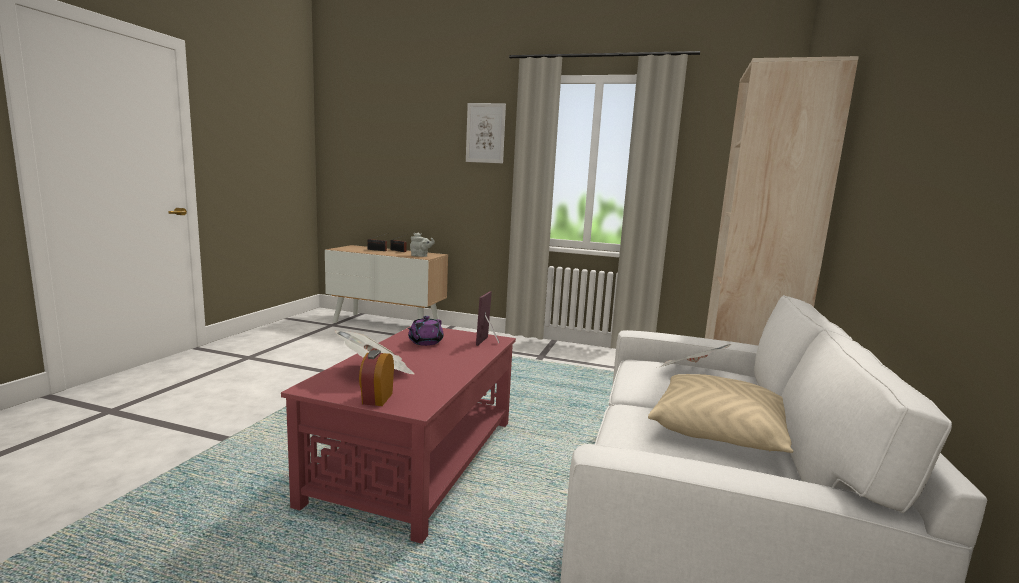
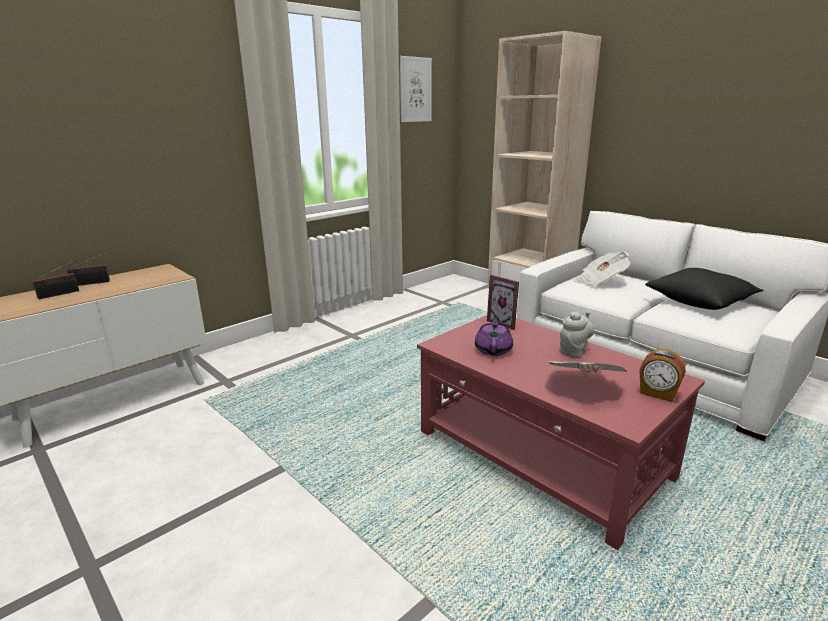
camera: 60 degrees left, 10 degrees up
purple teapot [408,316,444,346] -> purple teapot turned 135 degrees counterclockwise [475,316,513,356]
grey teapot [410,233,435,257] -> grey teapot moved to [560,311,594,357]
picture [466,103,506,163] -> picture moved to [400,56,432,122]
beige pillow [648,374,794,453] -> black pillow [645,268,763,310]

